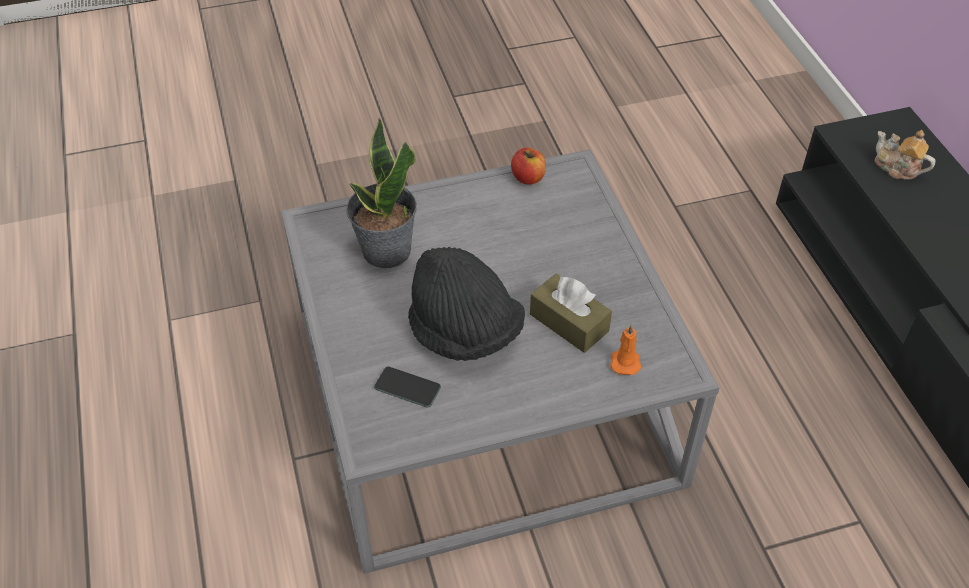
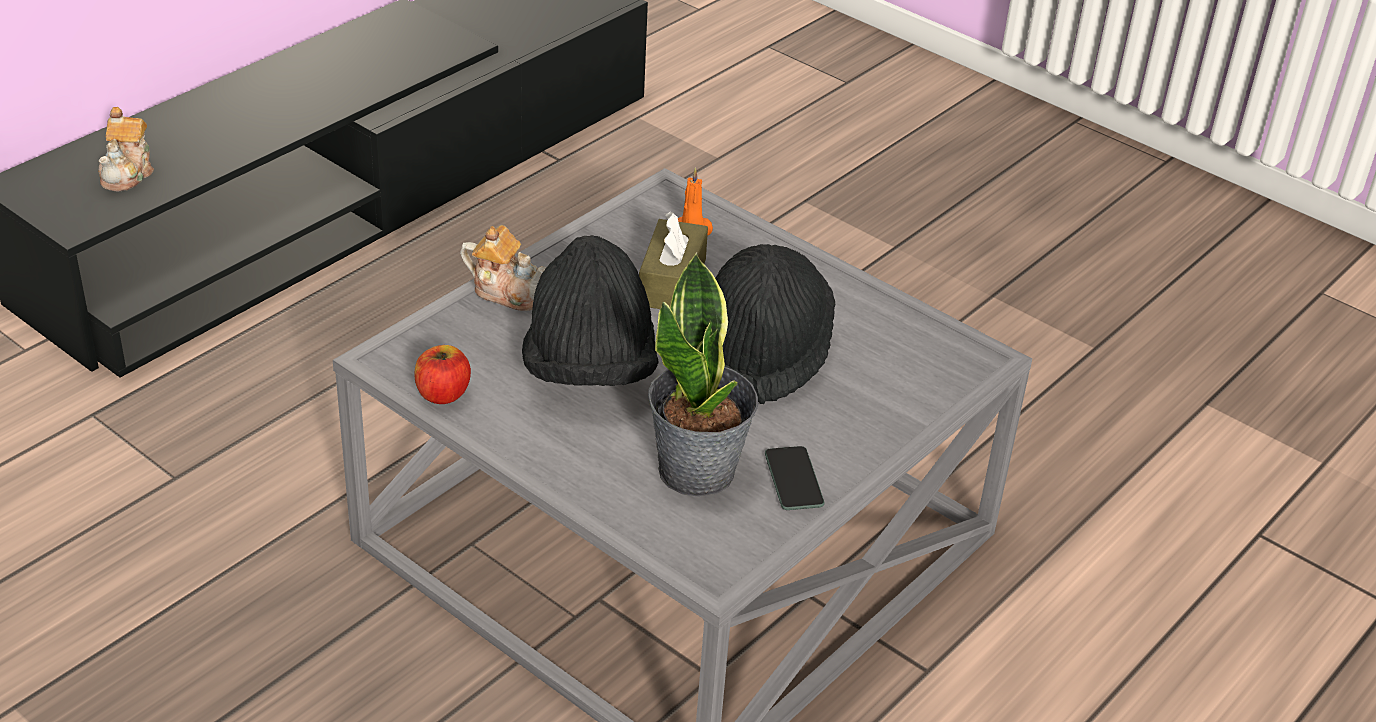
camera: 125 degrees left, 10 degrees down
phone [374,366,441,408] -> phone moved to [765,446,825,510]
none -> teapot [460,225,546,311]
none -> black hat [522,235,659,386]

